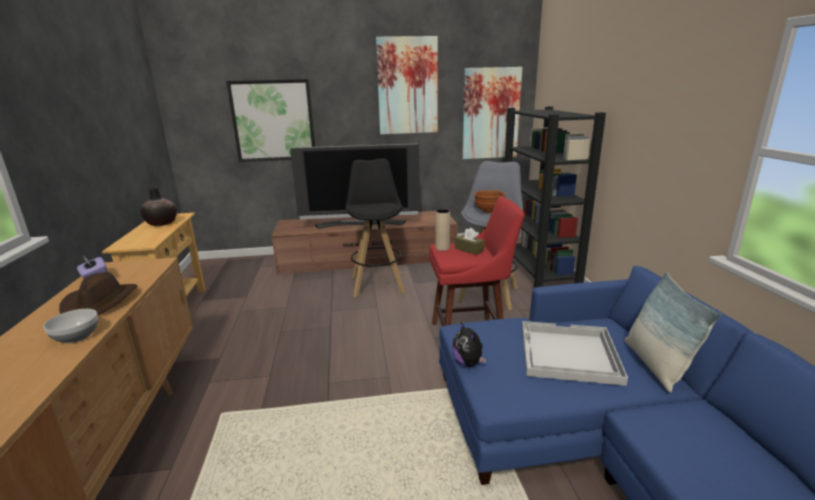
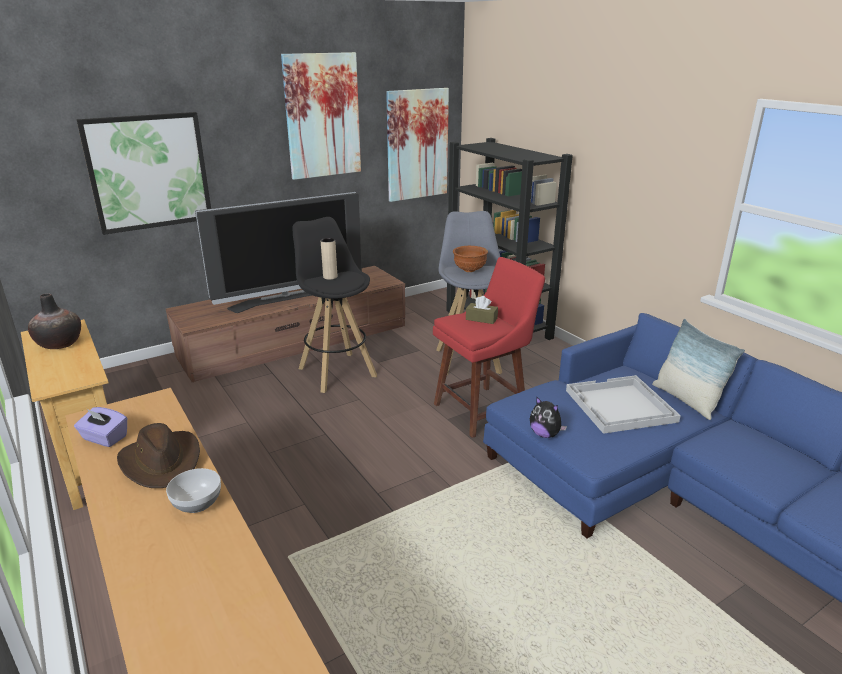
camera: 25 degrees left, 5 degrees up
beige vase [435,209,450,251] -> beige vase moved to [321,238,337,280]

